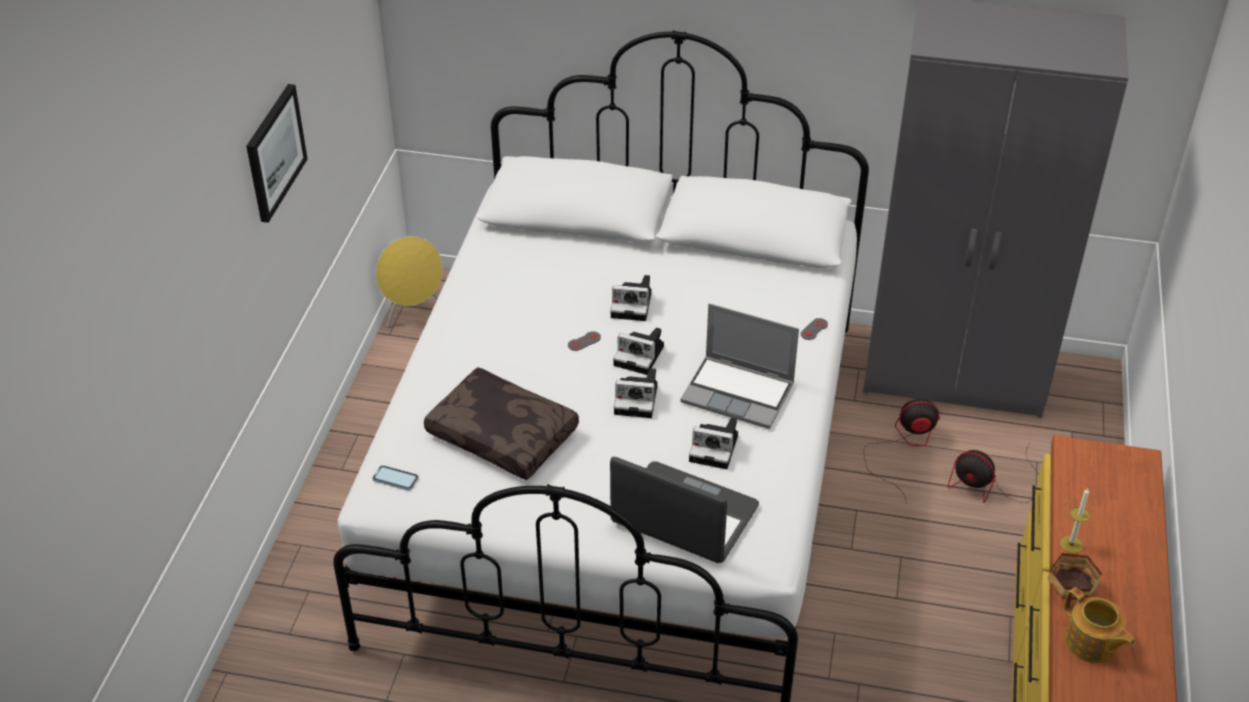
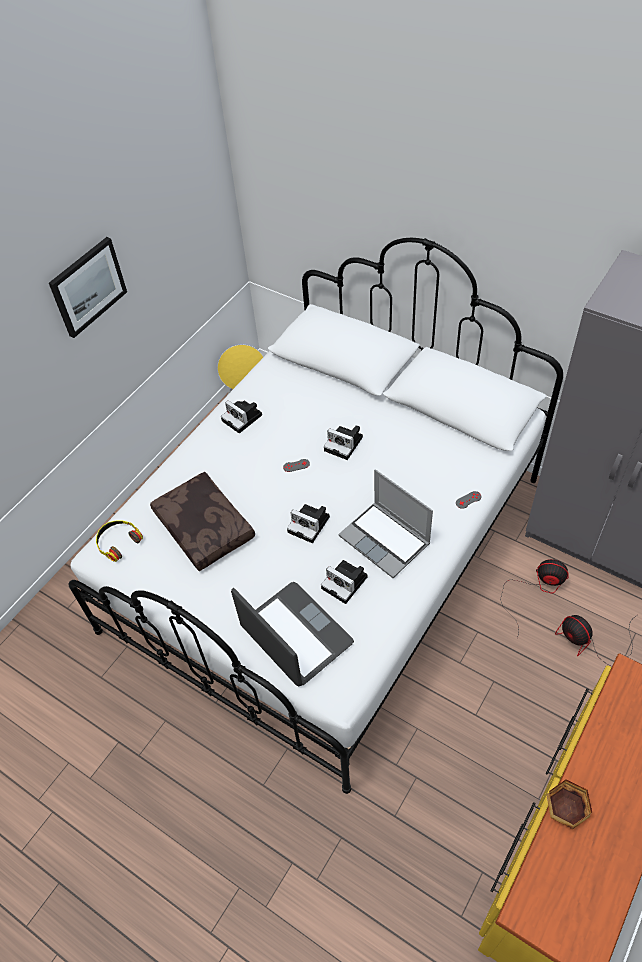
camera: 25 degrees right, 10 degrees up
phone [373,465,419,491] -> headphones [96,521,143,562]
camera [613,327,664,375] -> camera moved to [221,400,262,433]
candle [1060,488,1090,553] -> none
teapot [1064,587,1135,663] -> none

